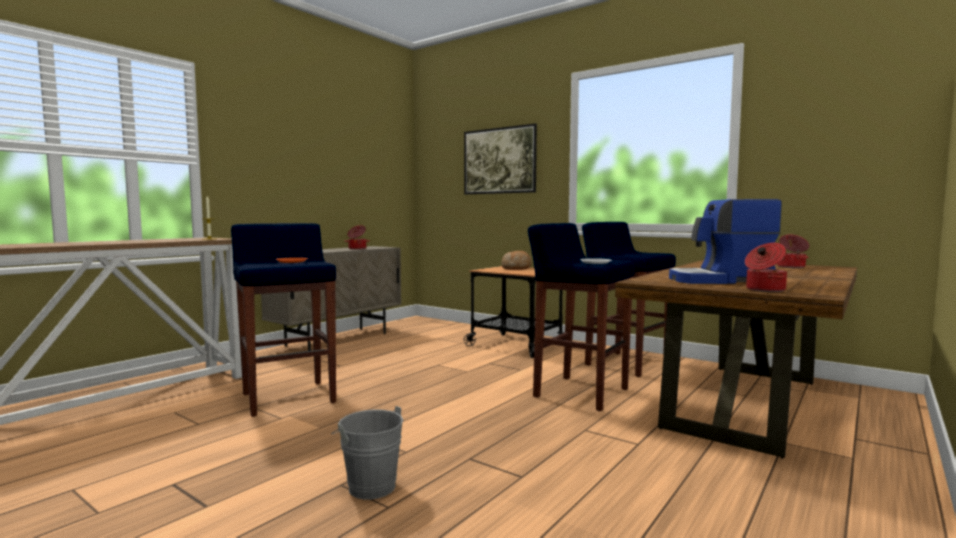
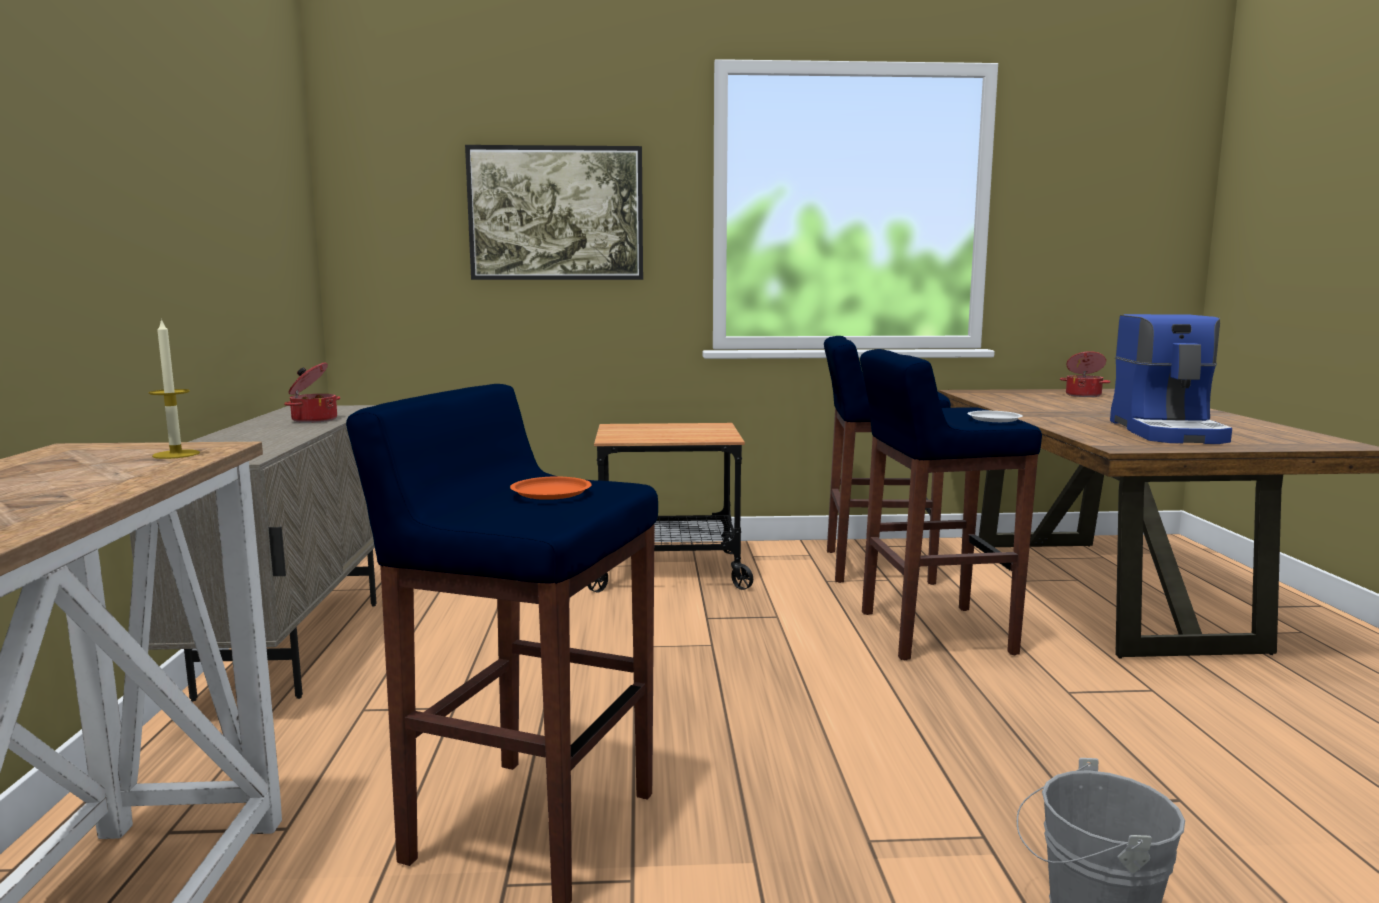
camera: 40 degrees left, 5 degrees up
bread [501,251,532,270] -> none
coffee machine [669,199,782,284] -> coffee machine turned 45 degrees counterclockwise [1110,314,1232,444]
cooking pot [745,243,787,292] -> none

